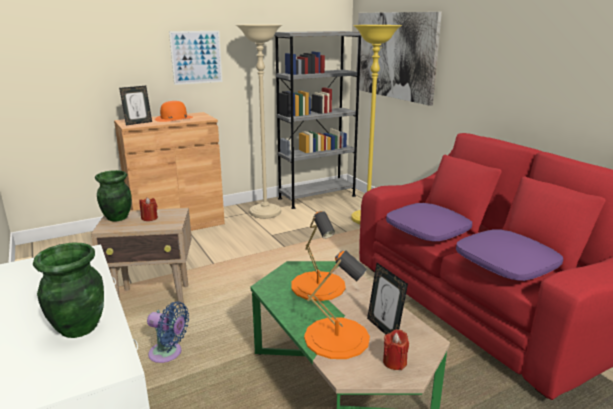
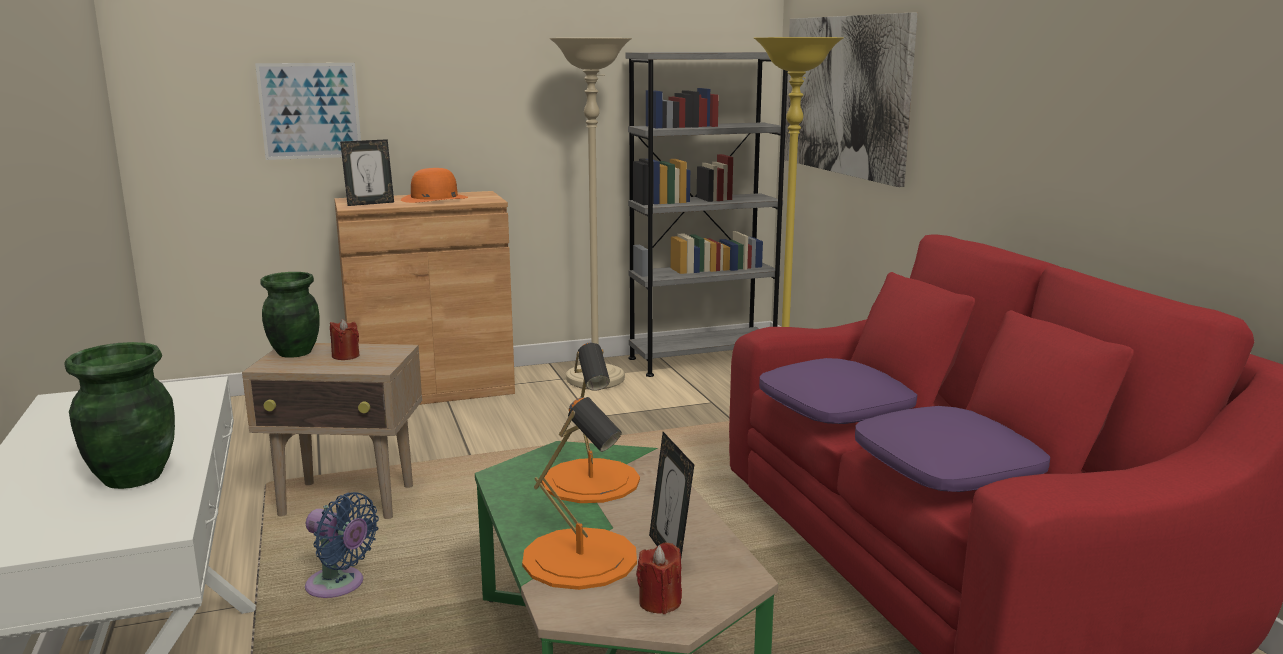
camera: 10 degrees right, 5 degrees down
picture [169,31,222,85] -> picture moved to [255,63,361,160]

